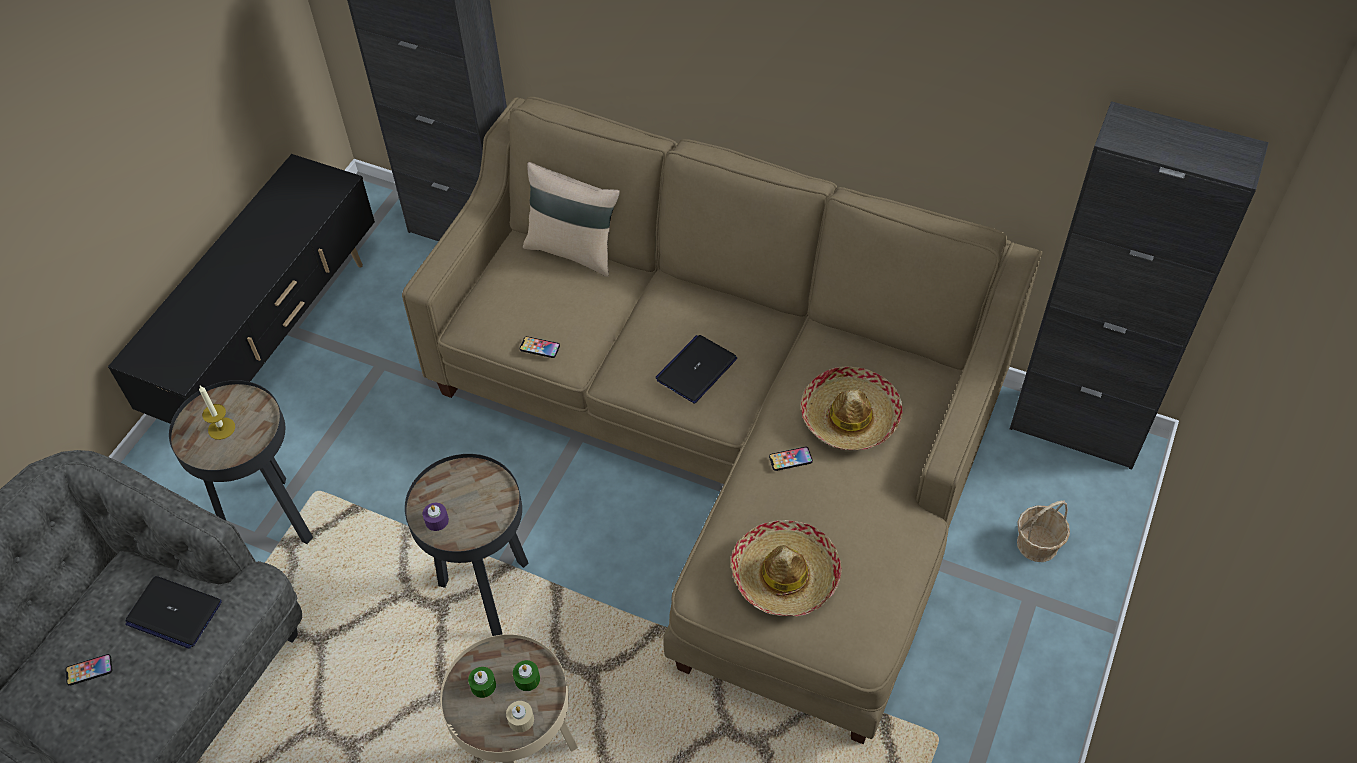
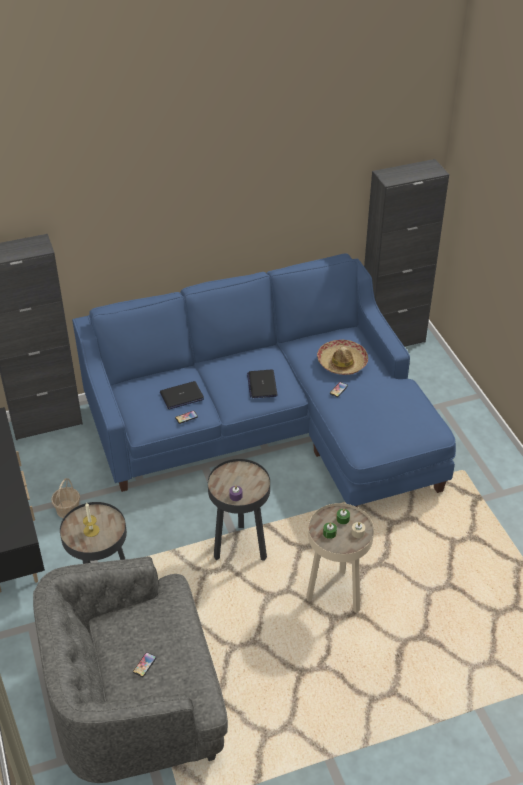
camera: 45 degrees left, 10 degrees down
laptop [126,576,222,649] -> laptop moved to [160,381,204,409]
beige sofa [402,97,1042,744] -> blue sofa [72,254,456,507]
beige pillow [523,162,620,277] -> none
hat [731,520,842,616] -> none
basket [1017,501,1070,562] -> basket moved to [51,478,80,518]

